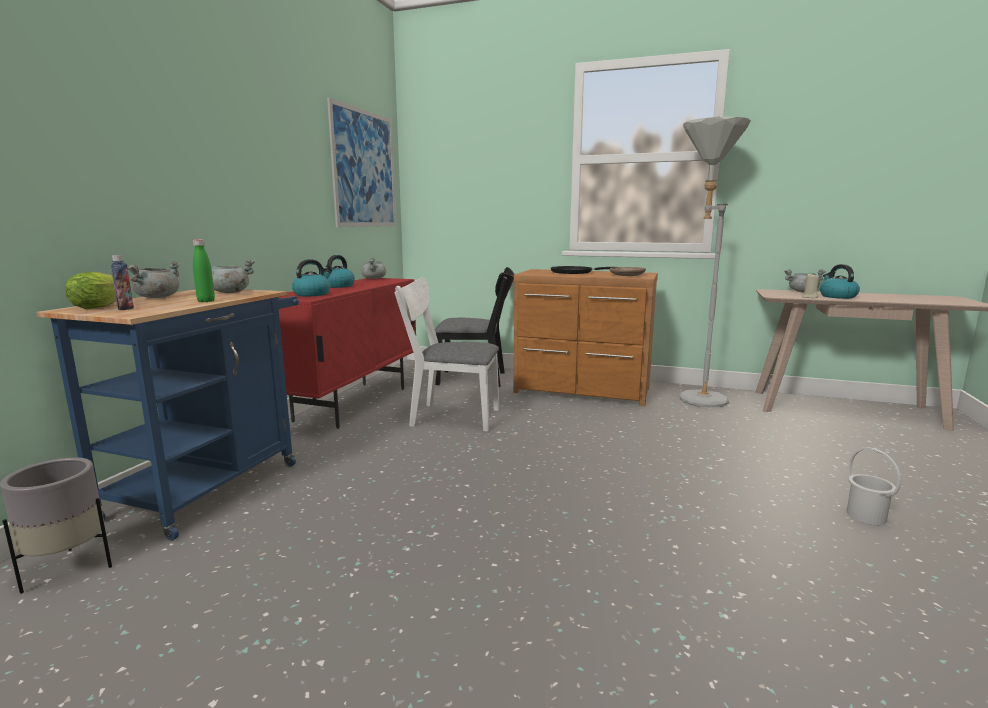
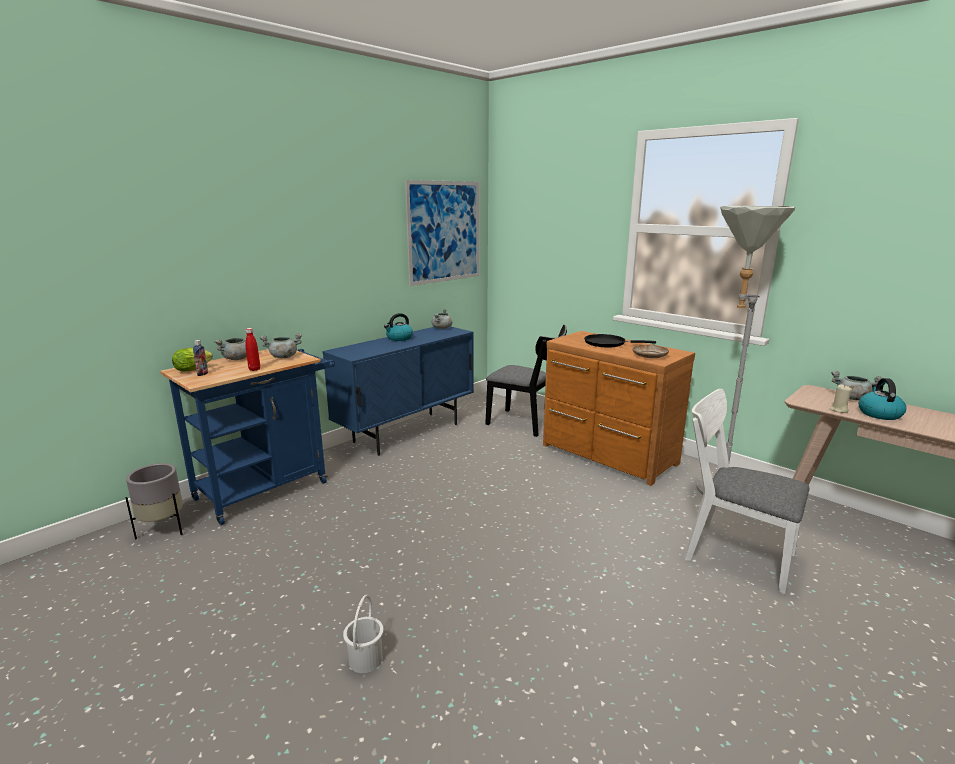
camera: 25 degrees right, 5 degrees up
green bottle [193,239,215,302] -> red bottle [246,328,260,371]
red cabinet [277,278,416,429] -> blue cabinet [322,326,474,456]
kettle [292,259,331,296] -> none
white chair [394,278,499,431] -> white chair moved to [684,389,809,594]
white bucket [846,447,901,525] -> white bucket moved to [343,595,384,673]

